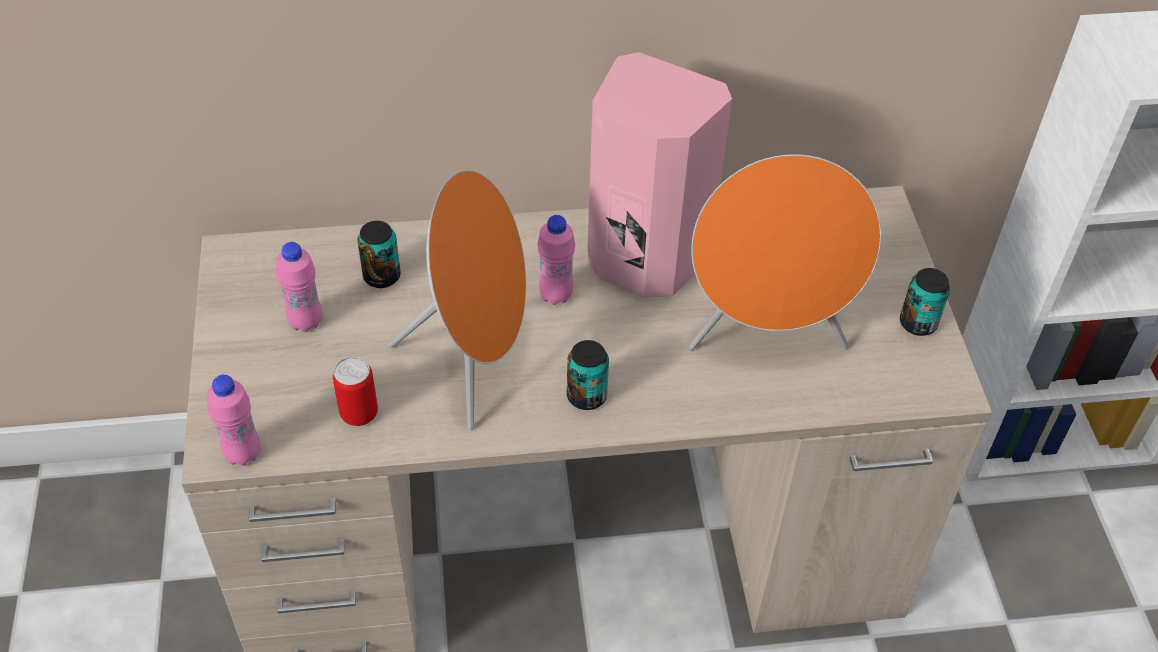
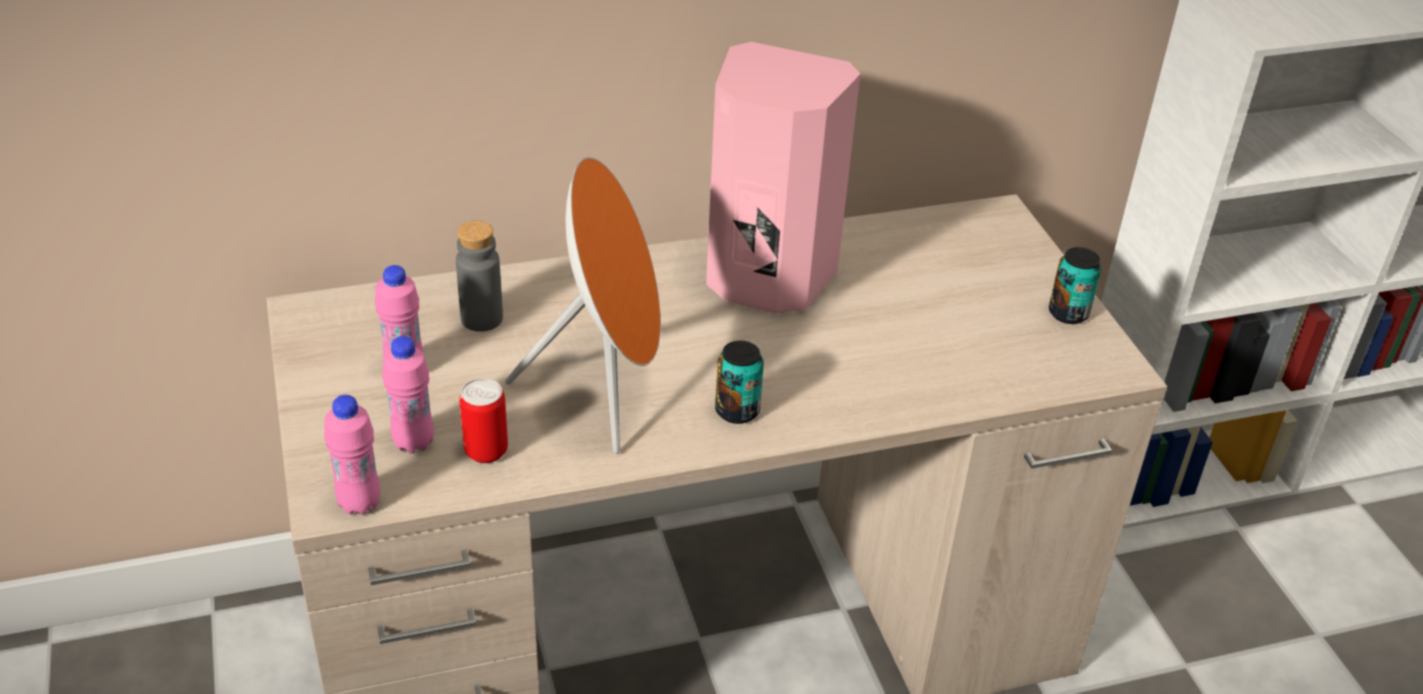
camera: 10 degrees left, 10 degrees down
can [357,221,400,288] -> grey bottle [456,221,503,332]
pink bottle [538,215,575,305] -> pink bottle moved to [382,336,434,454]
orange speaker [688,154,881,351] -> none

